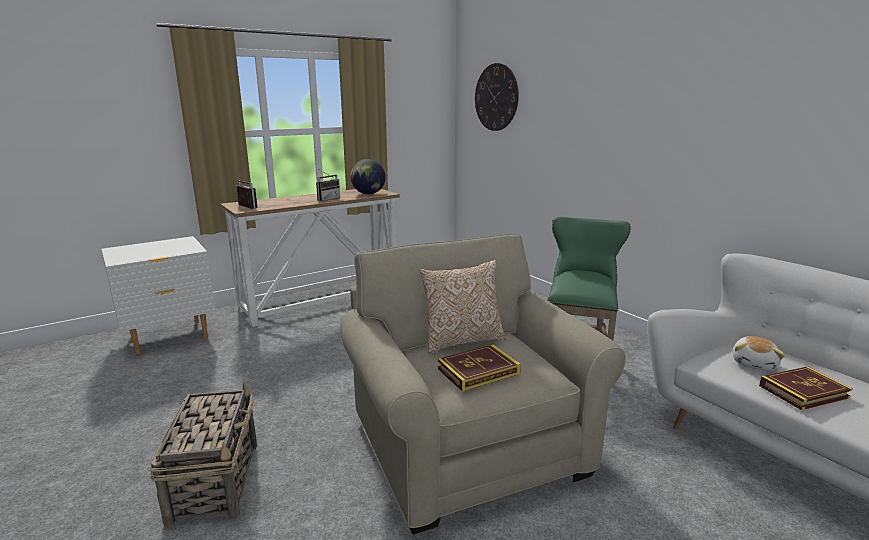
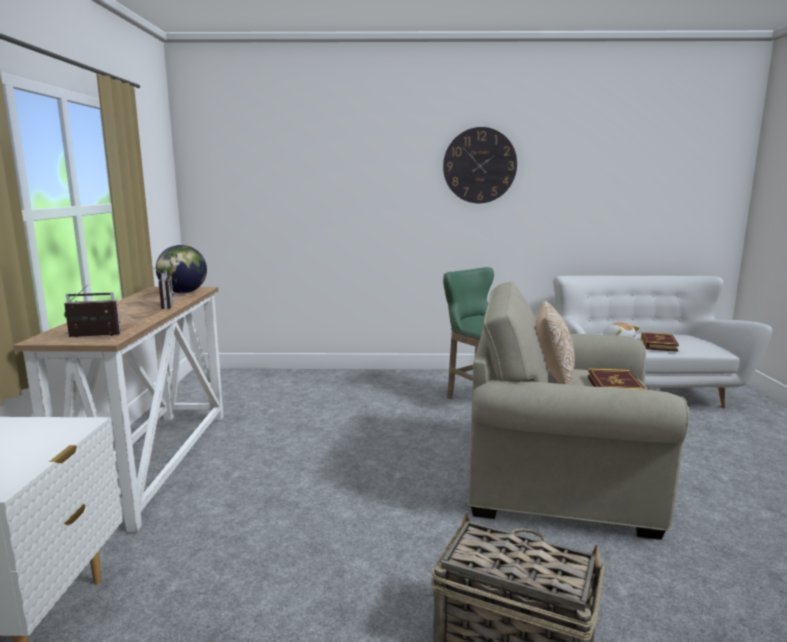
camera: 55 degrees left, 5 degrees down
wall clock [475,63,519,131] -> wall clock moved to [443,127,517,203]

